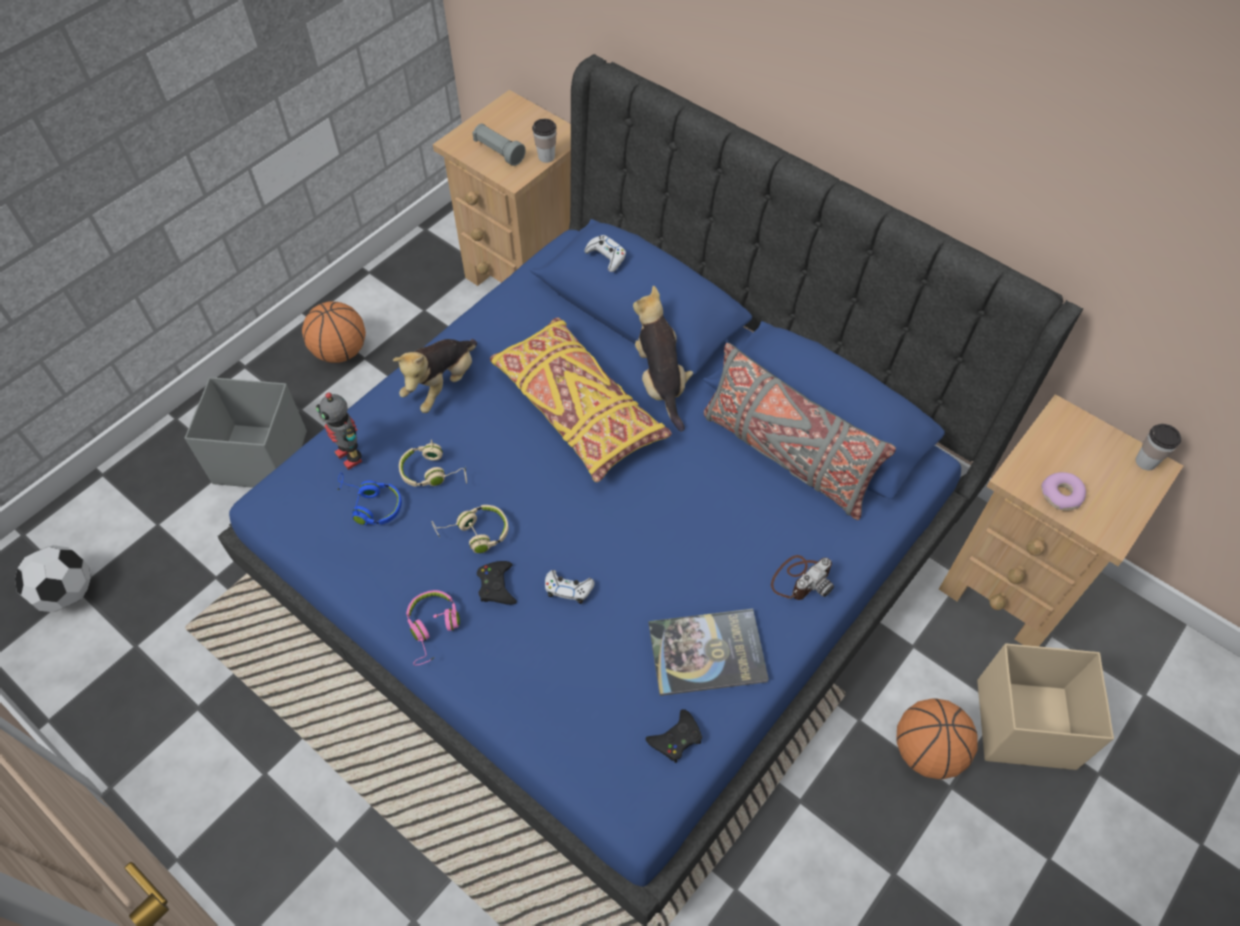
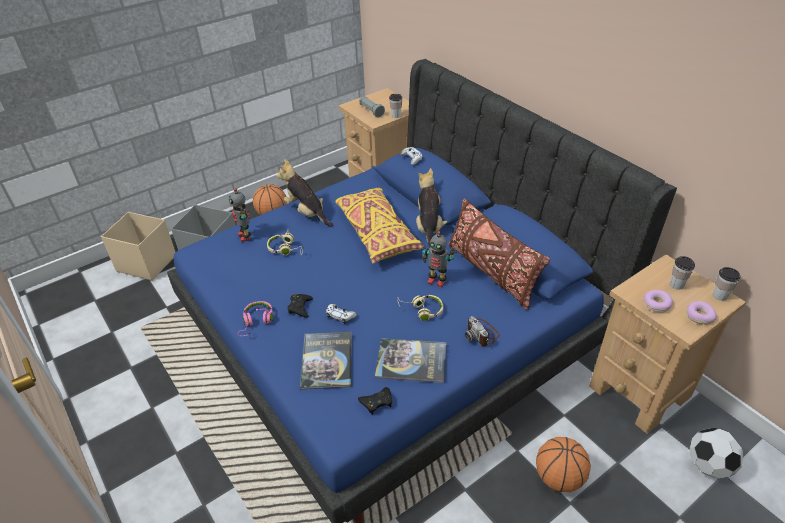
camera: 15 degrees right, 15 degrees down
football [15,545,91,612] -> football moved to [690,428,743,479]
blue headphones [337,473,402,525] -> none
plush toy [393,339,477,413] -> plush toy turned 90 degrees clockwise [276,159,333,227]
beige headphones [431,505,509,553] -> beige headphones moved to [397,295,443,321]
grey pillow [704,343,896,520] -> brown pillow [449,198,550,310]
camera [771,555,834,600] -> camera turned 90 degrees clockwise [465,316,499,346]
beige storage box [977,643,1114,770] -> beige storage box moved to [101,212,176,281]
none -> book [300,331,352,389]
none -> toy robot [422,231,455,287]
none -> cup [670,256,695,290]
none -> donut [686,301,717,324]

